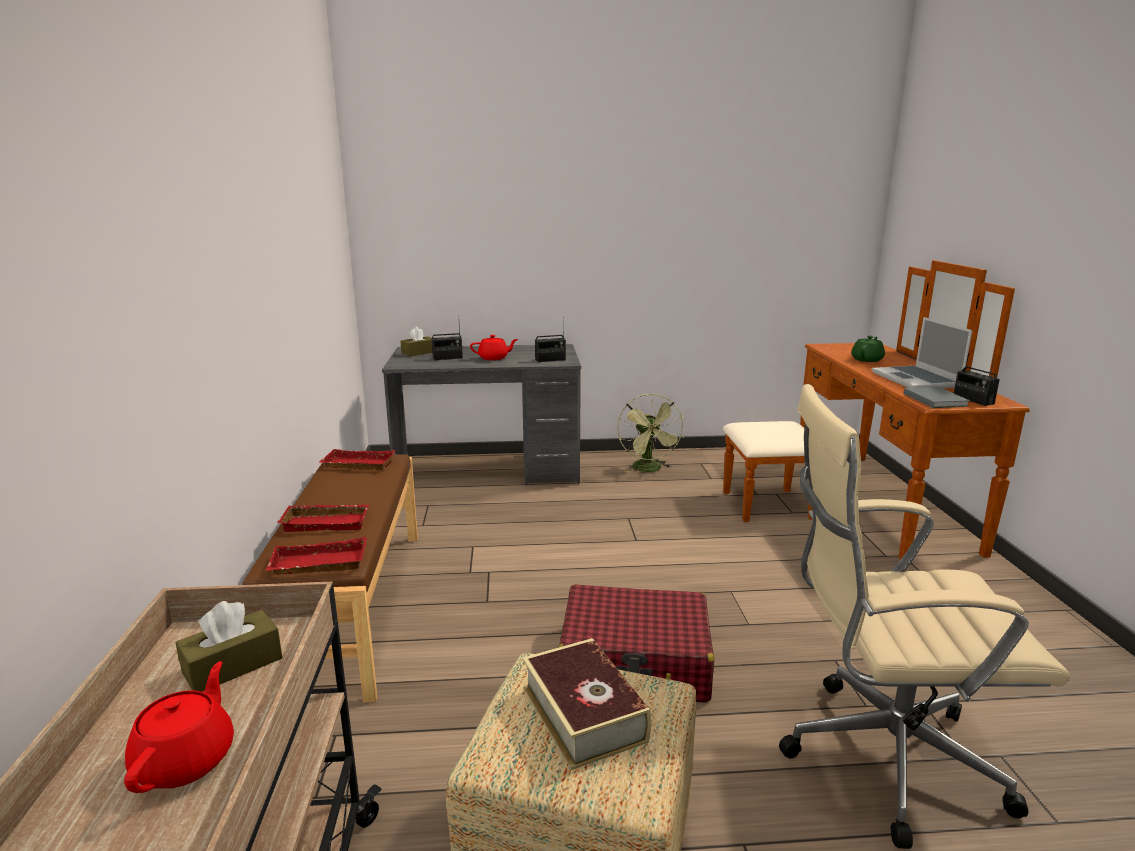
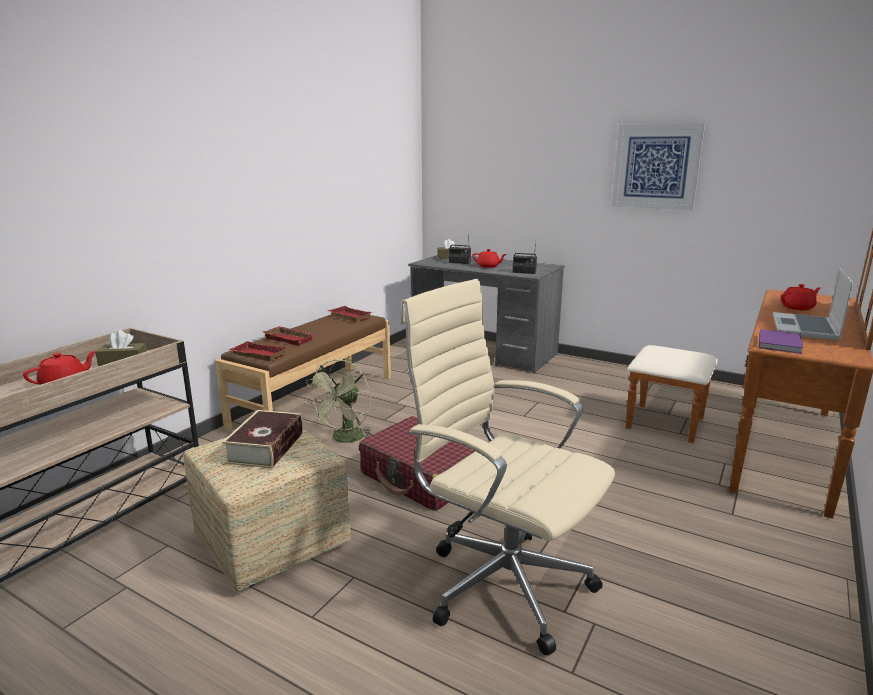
camera: 35 degrees right, 0 degrees up
green fan [617,393,684,473] -> green fan moved to [305,359,373,443]
green teapot [851,336,885,362] -> red teapot [781,284,821,310]
grey book [904,387,970,408] -> purple book [759,329,803,354]
radio [954,350,1000,406] -> none
none -> picture [612,124,705,210]

